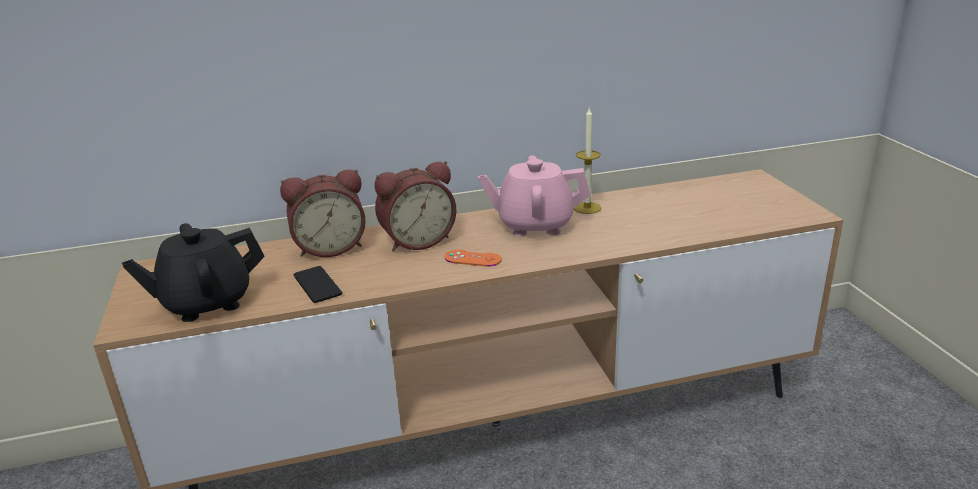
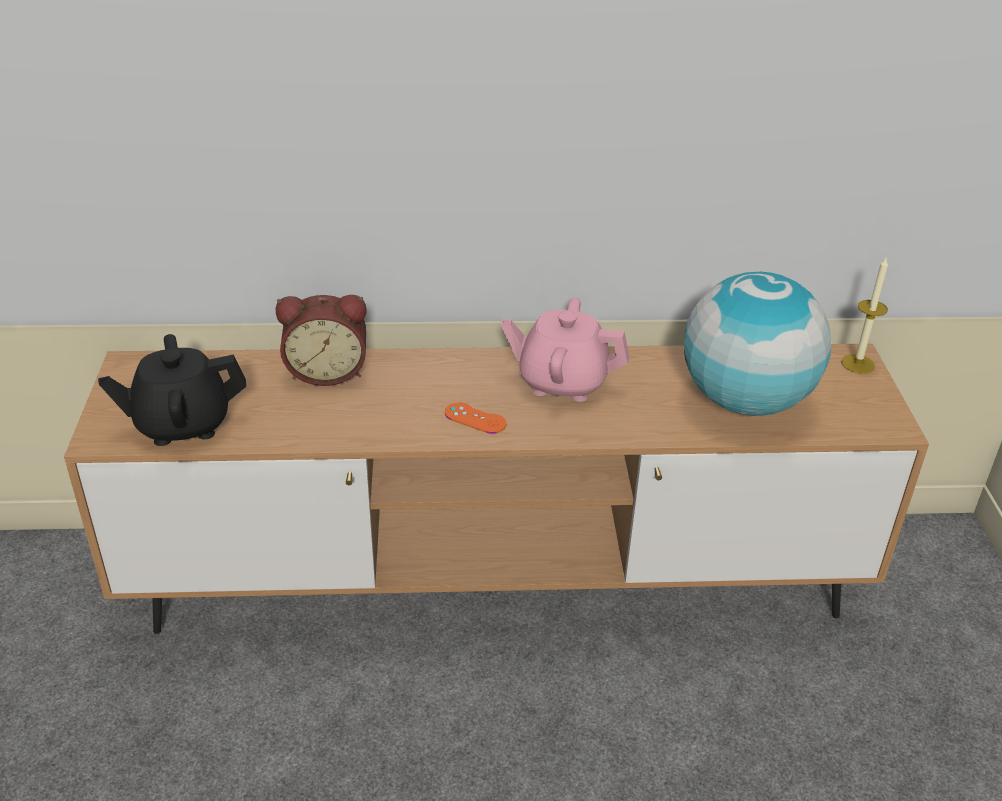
camera: 10 degrees right, 10 degrees up
phone [294,266,342,303] -> none
alarm clock [375,161,456,251] -> none
candle [574,108,601,214] -> candle moved to [841,256,888,374]
none -> globe [684,272,831,416]

